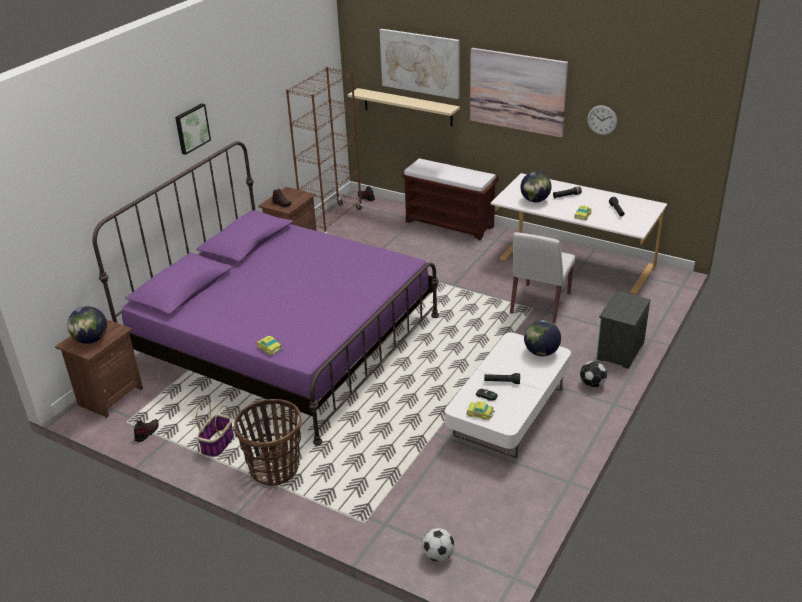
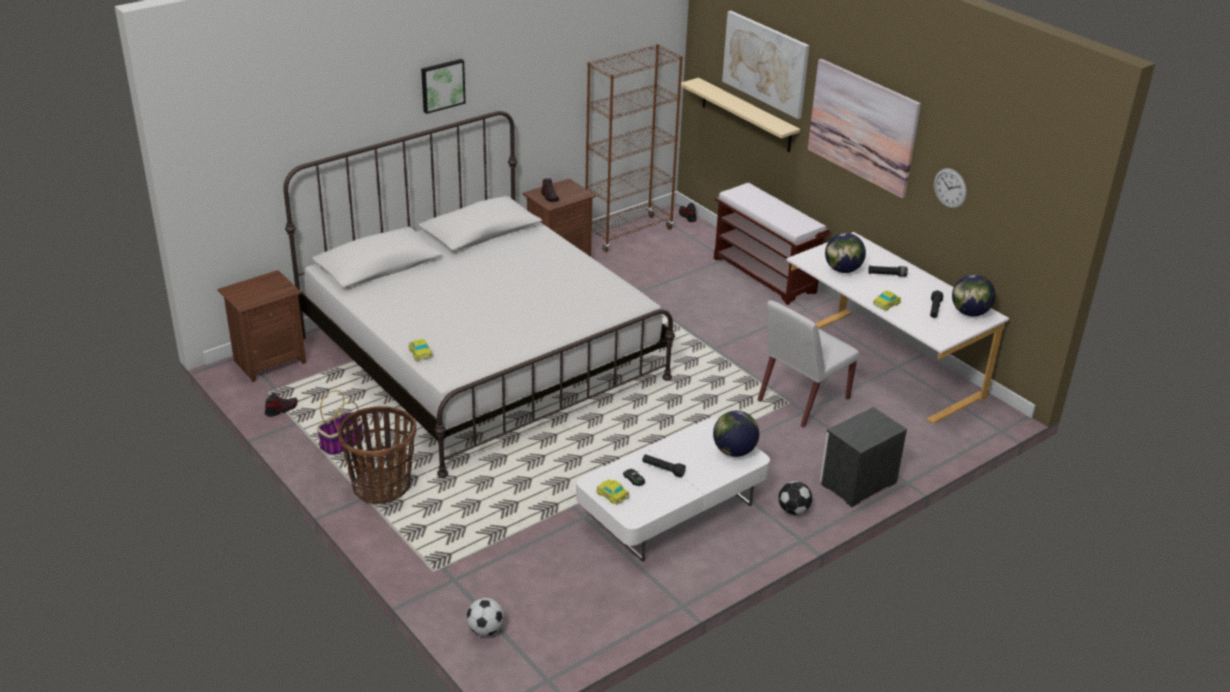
camera: 20 degrees right, 0 degrees up
globe [67,306,107,344] -> globe moved to [952,274,996,316]
purple bed [92,141,439,445] -> white bed [283,111,675,478]

